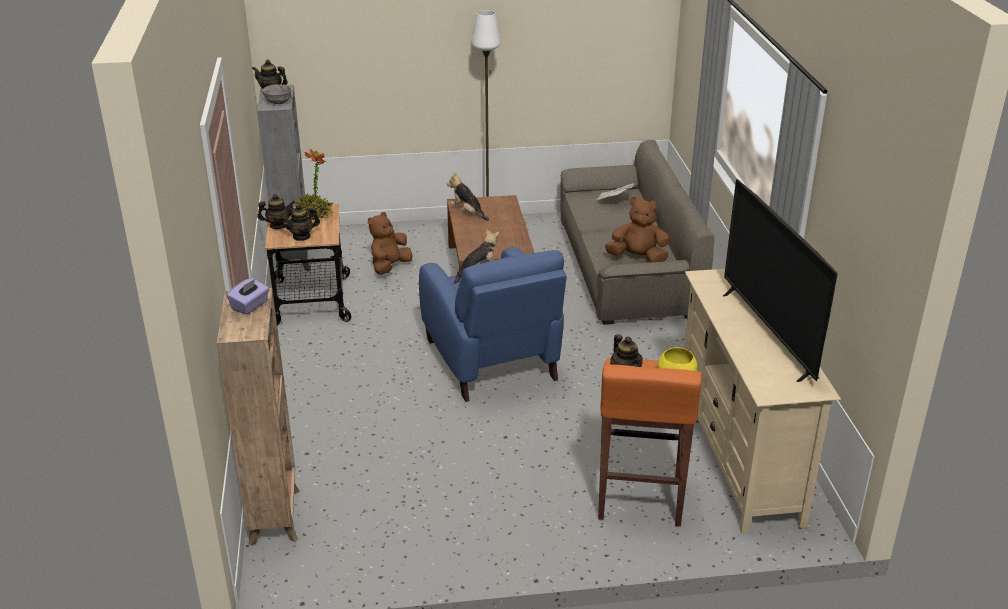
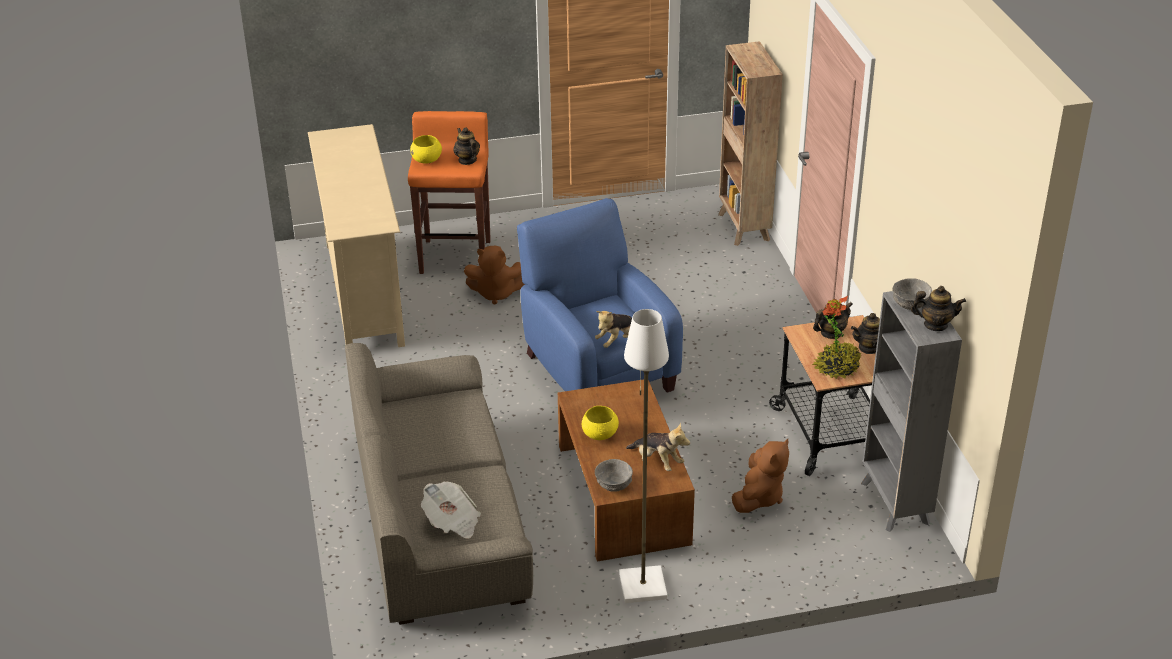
camera: 175 degrees right, 5 degrees up
purple tissue box [227,278,269,315] -> none
brown plush toy [605,197,670,262] -> brown plush toy moved to [464,246,525,305]
television [723,179,838,382] -> none
none -> yellow bowl [582,406,619,440]
none -> grey bowl [595,459,633,492]

